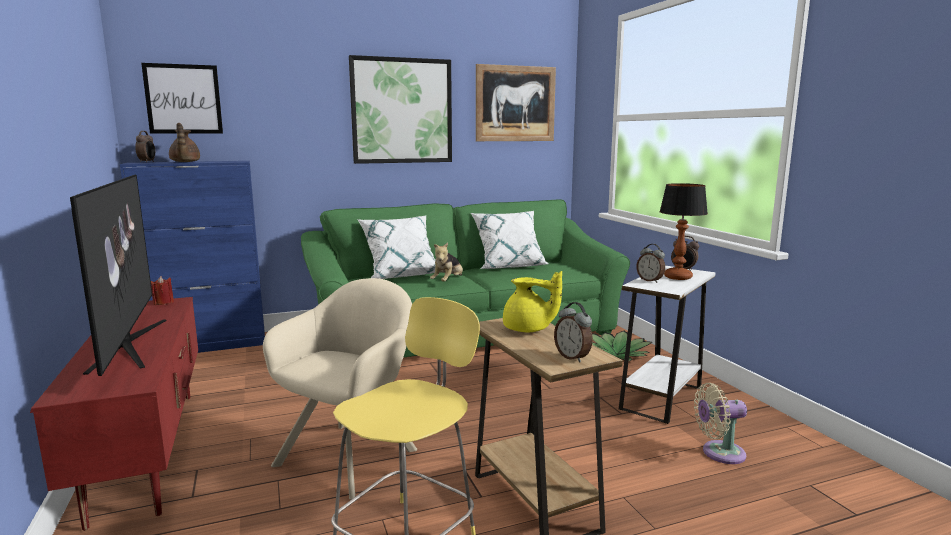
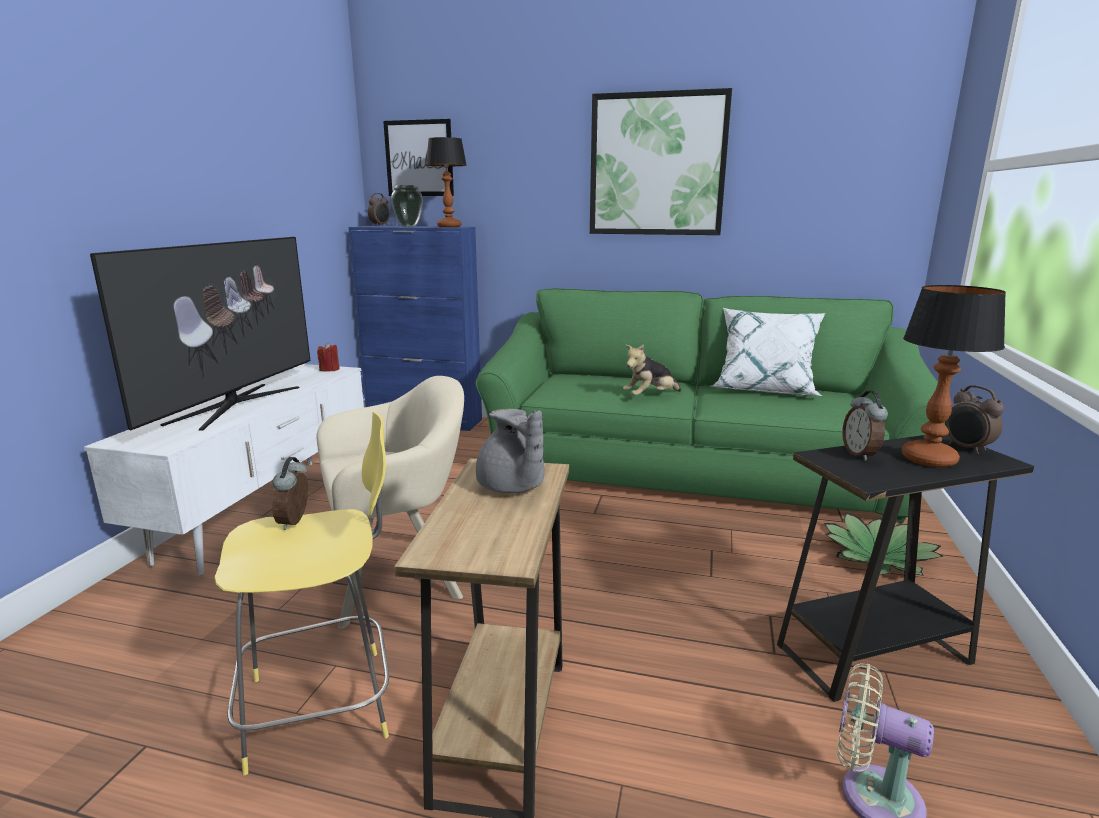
camera: 35 degrees right, 5 degrees up
red tv stand [30,297,198,531] -> white tv stand [84,364,364,575]
brown teapot [169,123,200,162] -> vase [391,185,423,227]
white pillow [357,216,436,279] -> none
picture [476,64,556,141] -> none
yellow teapot [503,271,562,332] -> grey teapot [476,409,545,493]
alarm clock [554,302,593,363] -> alarm clock moved to [272,457,308,530]
white side table [619,266,716,424] -> black side table [777,435,1034,702]
none -> table lamp [426,137,467,227]

